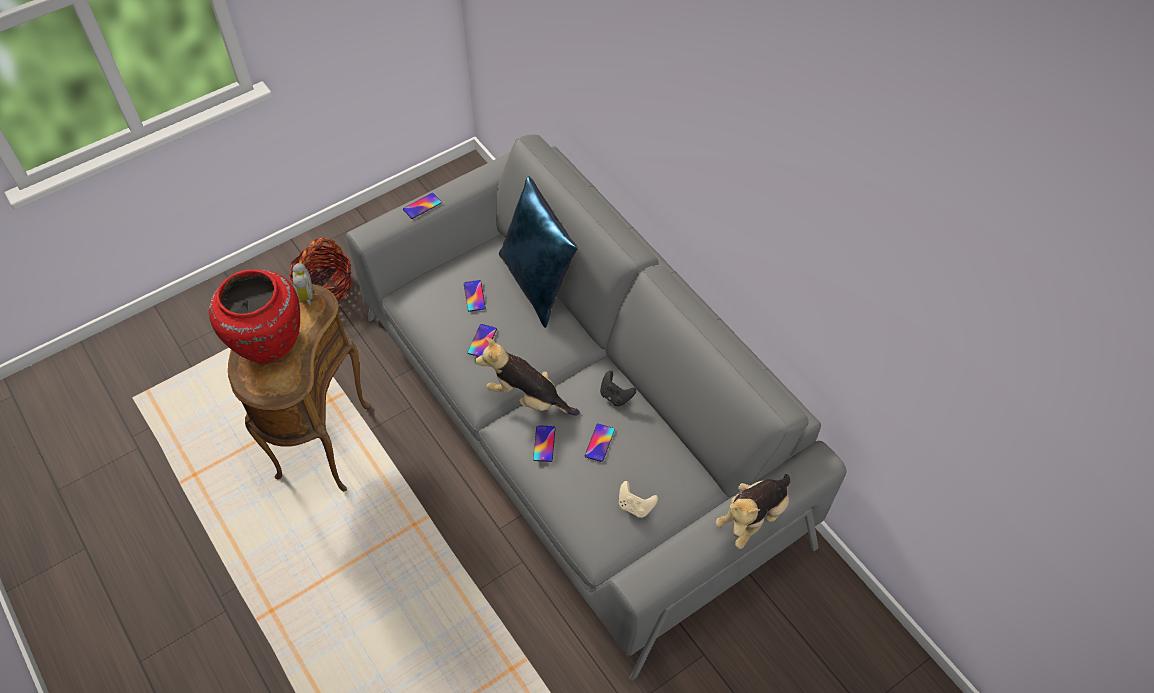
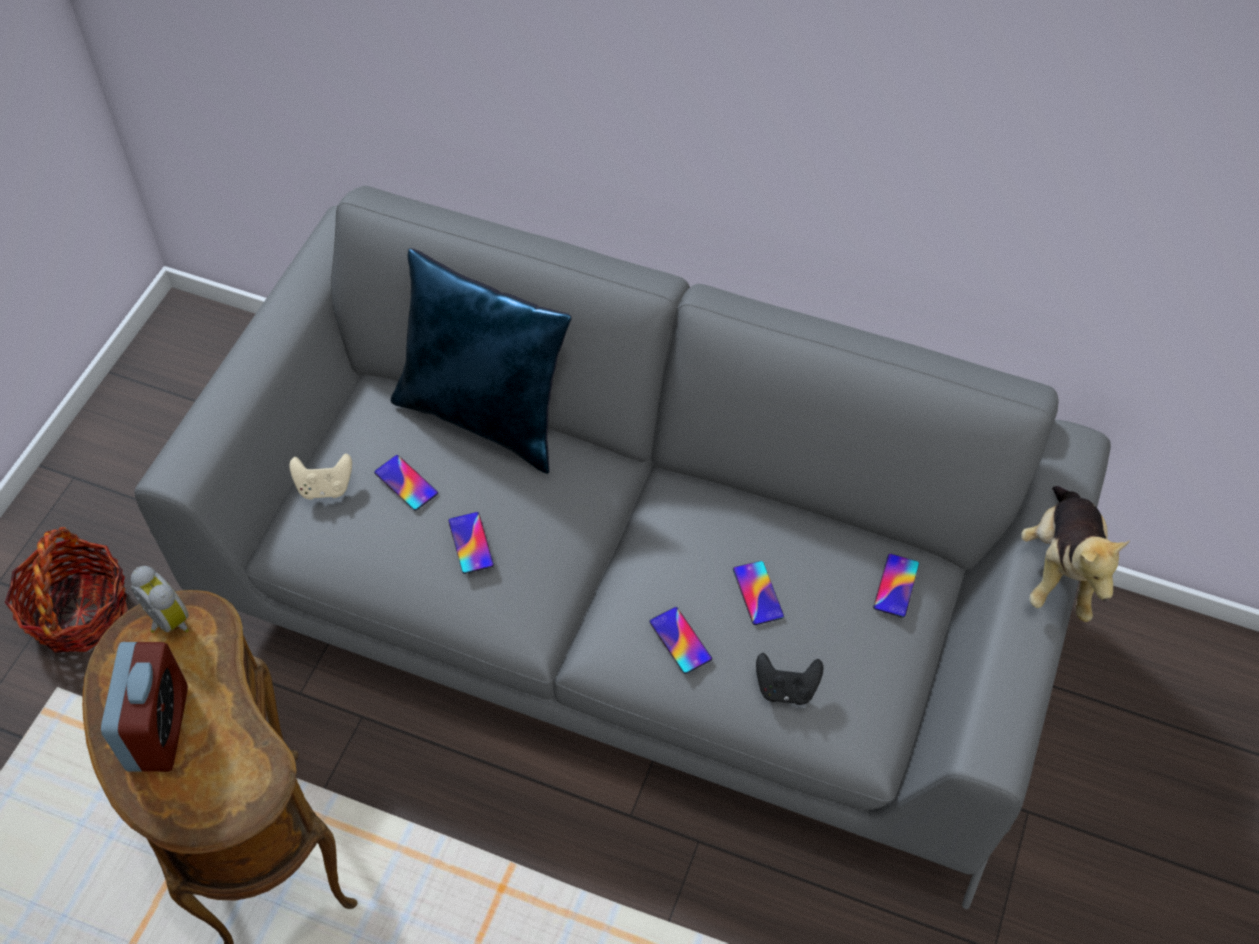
camera: 35 degrees left, 0 degrees up
red vase [209,269,300,364] -> alarm clock [101,642,188,772]
phone [403,193,442,219] -> phone moved to [873,554,919,617]
plush toy [475,337,580,415] -> none
black game controller [600,371,636,406] -> black game controller moved to [756,653,823,705]
beige game controller [619,481,658,518] -> beige game controller moved to [289,453,352,499]

